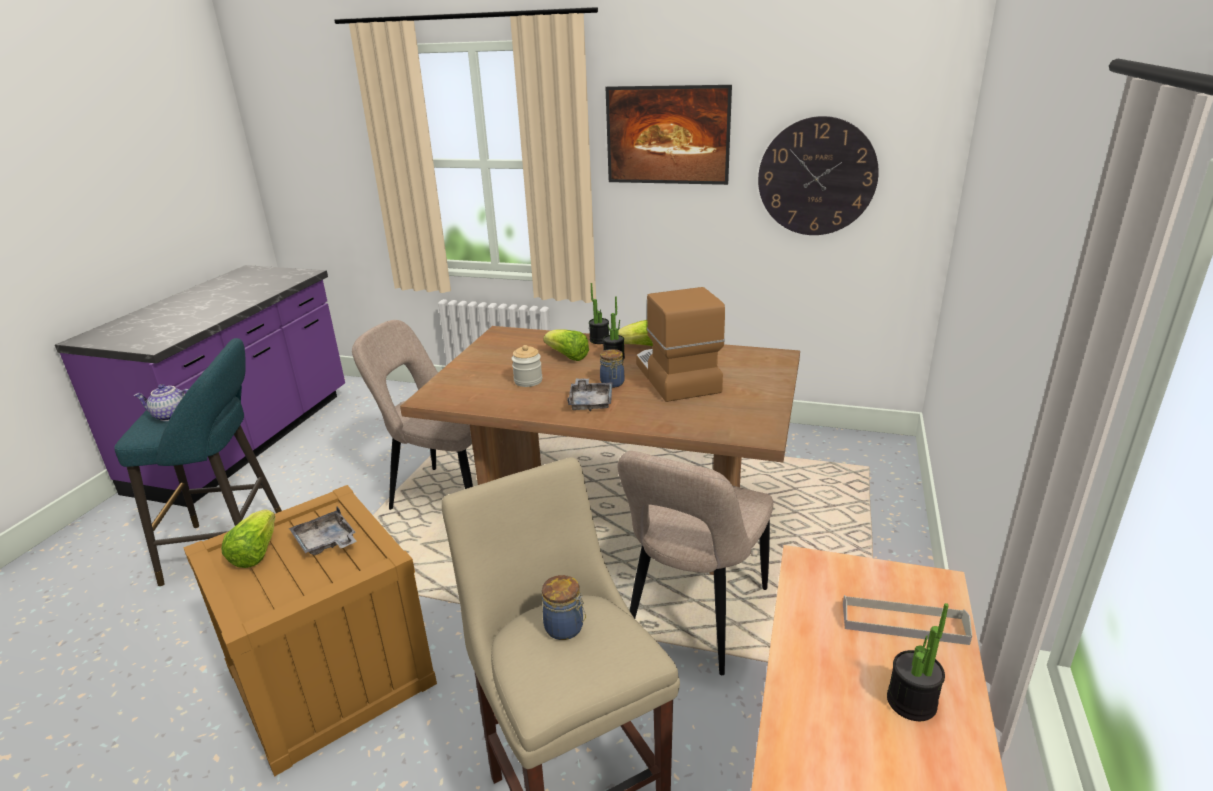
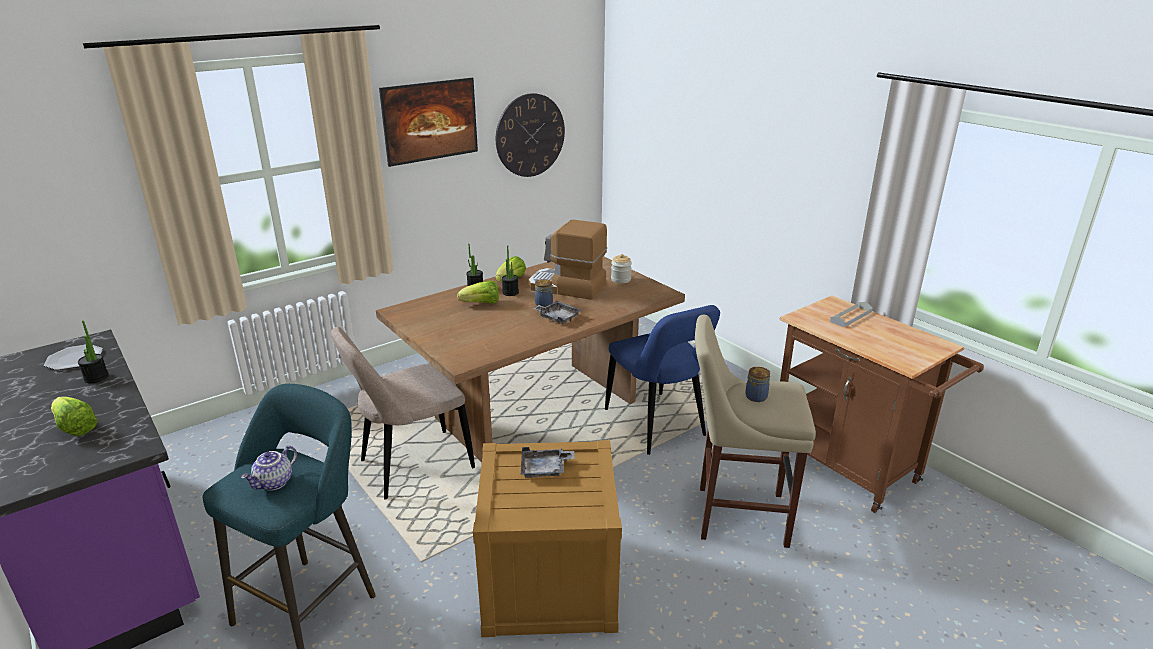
camera: 55 degrees left, 0 degrees up
lettuce [221,509,275,568] -> lettuce moved to [51,397,98,436]
jar [511,345,542,387] -> jar moved to [611,254,632,283]
beige chair [618,451,773,675] -> blue chair [605,305,720,455]
potted plant [887,603,949,721] -> potted plant moved to [78,321,109,383]
none -> plate [44,345,103,370]

